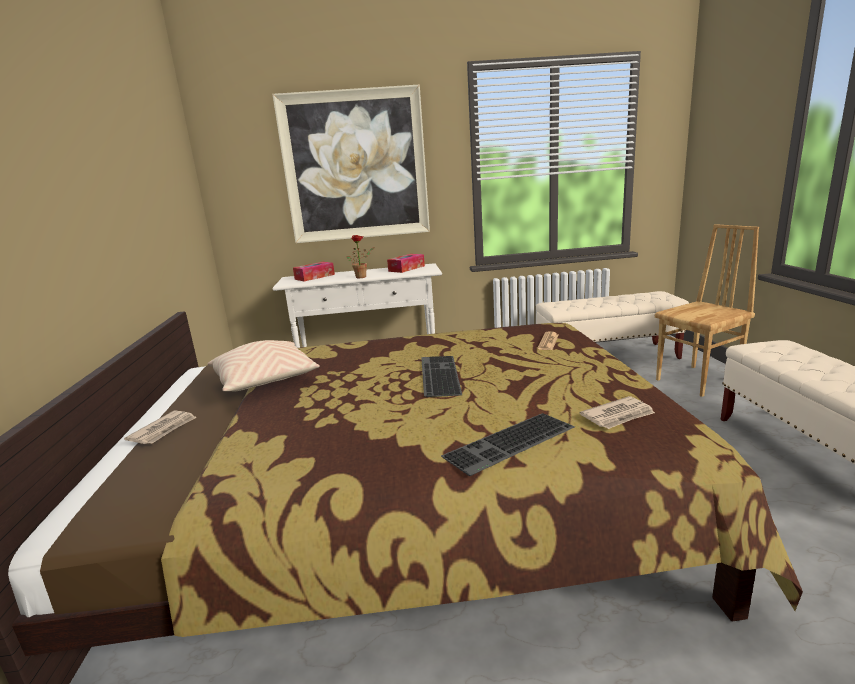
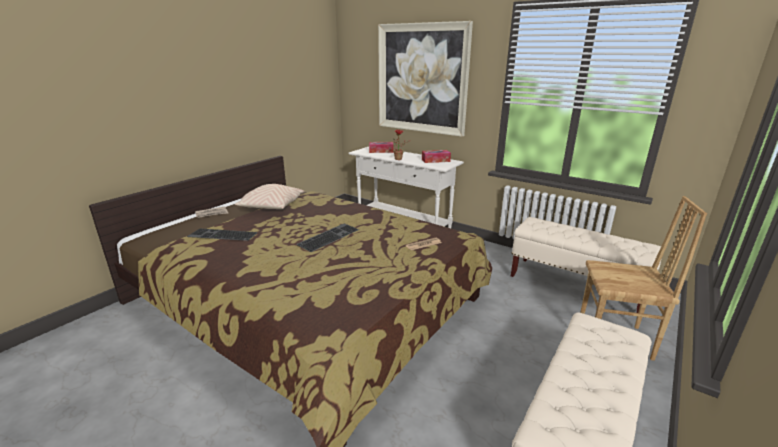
camera: 40 degrees right, 5 degrees up
keyboard [441,413,575,476] -> keyboard moved to [187,228,258,241]
newspaper [580,396,655,429] -> none

